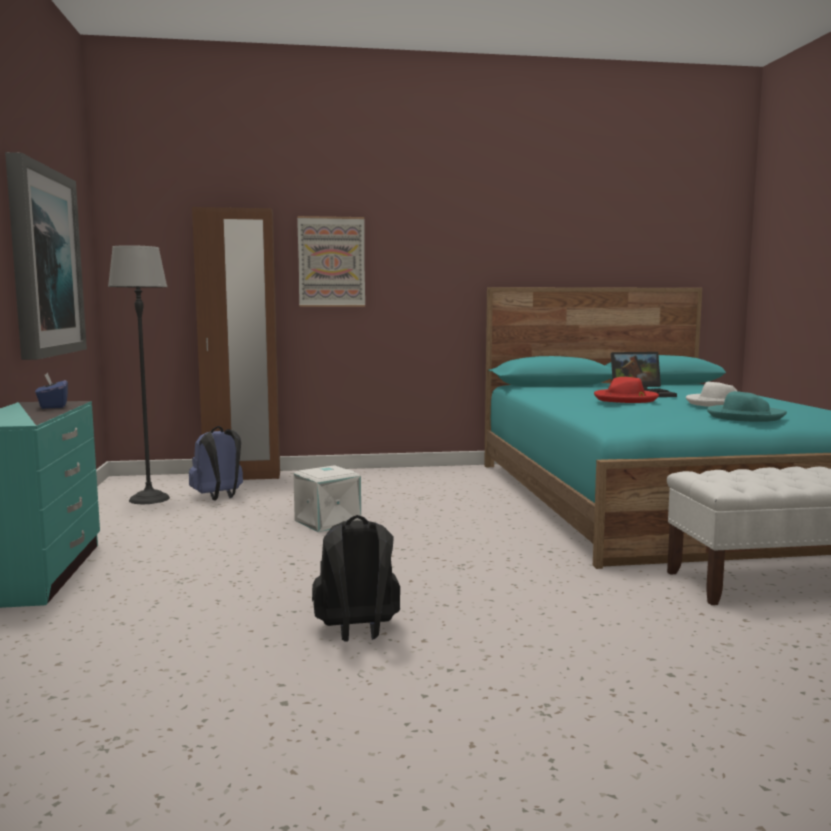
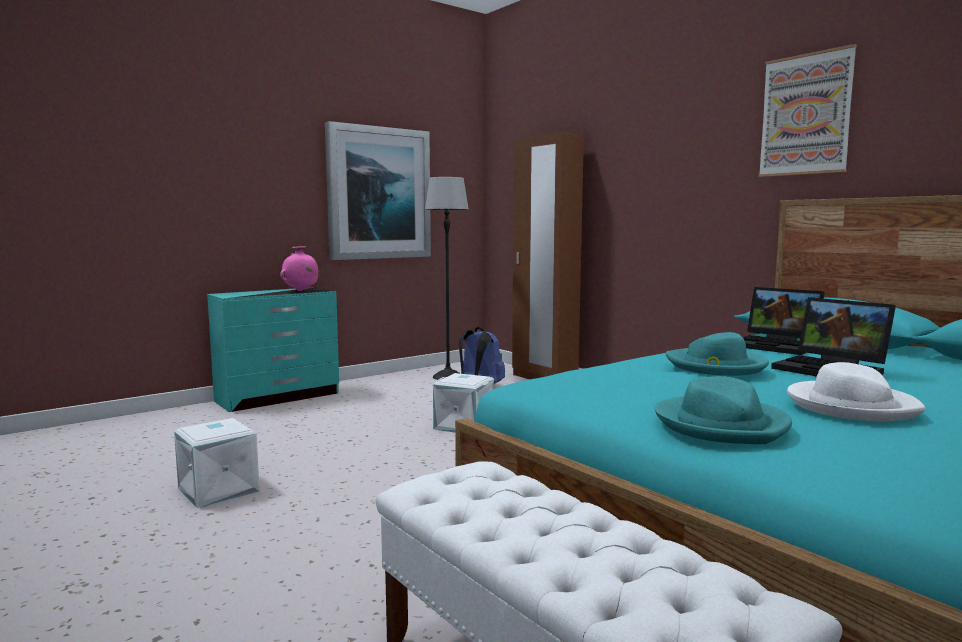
camera: 60 degrees right, 0 degrees up
blue tissue box [35,373,68,409] -> pink vase [280,246,320,291]
picture [297,216,365,307] -> picture moved to [758,44,857,177]
black backpack [312,515,400,642] -> white storage box [174,418,260,508]
red hat [594,377,659,403] -> turquoise hat [666,332,769,376]
none -> laptop [743,287,825,355]

